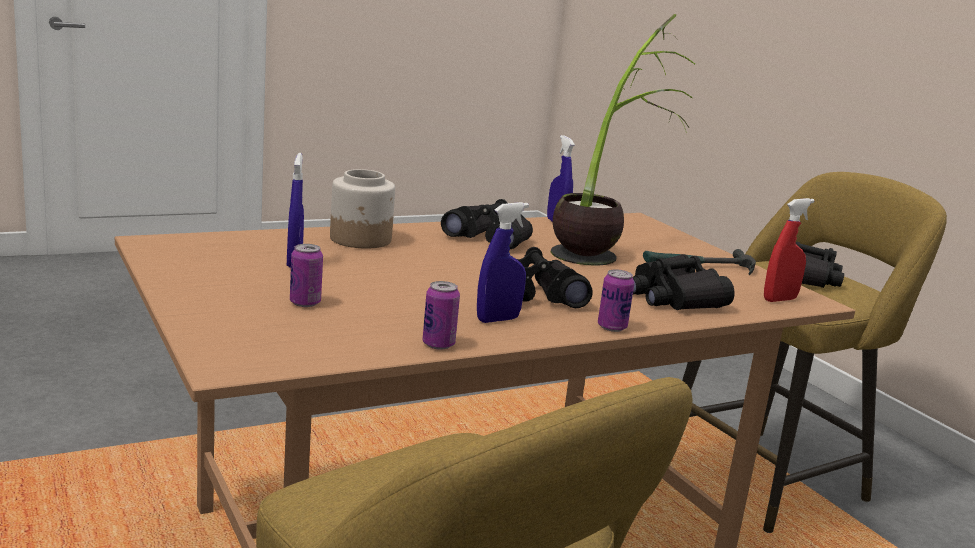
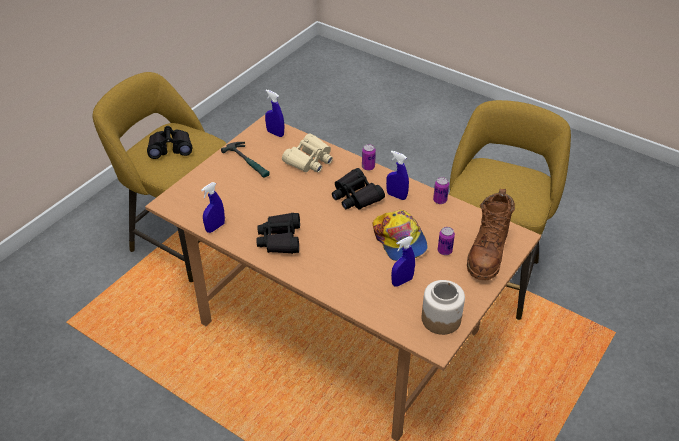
camera: 115 degrees left, 25 degrees up
jar [330,169,395,249] -> jar moved to [422,280,465,335]
potted plant [551,14,695,266] -> none
black binoculars [632,254,734,310] -> beige binoculars [282,133,333,172]
red spray bottle [764,198,815,302] -> blue spray bottle [265,89,284,137]
none -> cap [372,209,428,261]
none -> brown boot [467,189,515,280]

